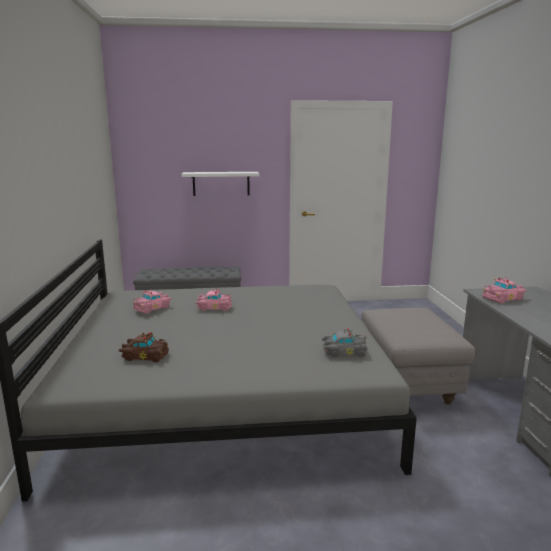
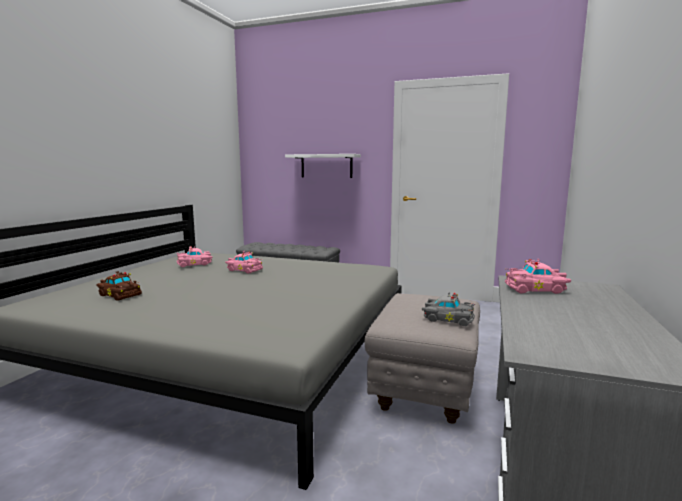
camera: 25 degrees right, 5 degrees down
grey toy car [322,328,368,358] -> grey toy car moved to [422,292,475,326]

